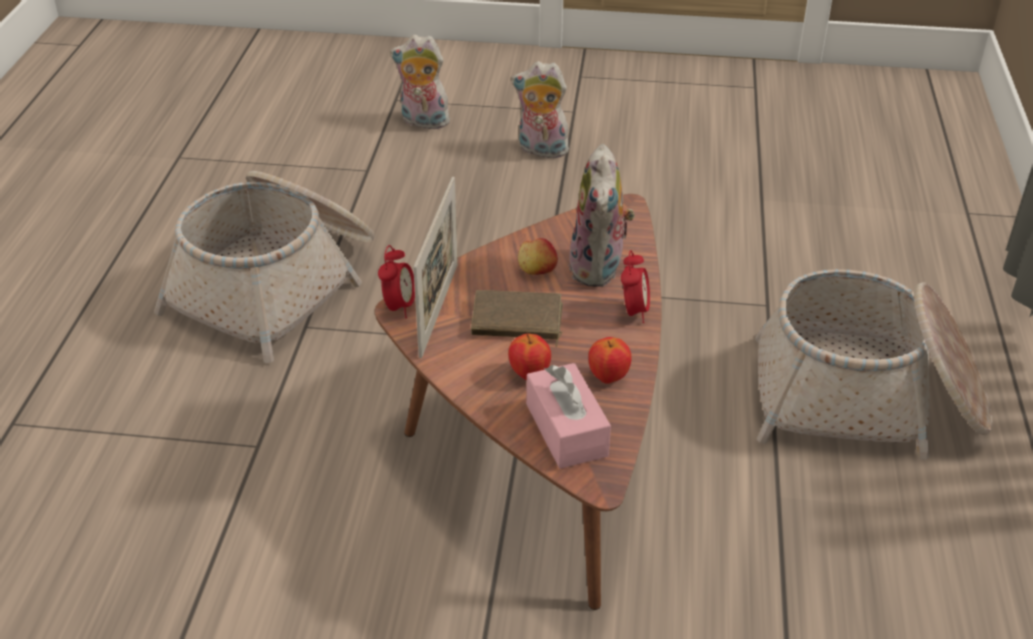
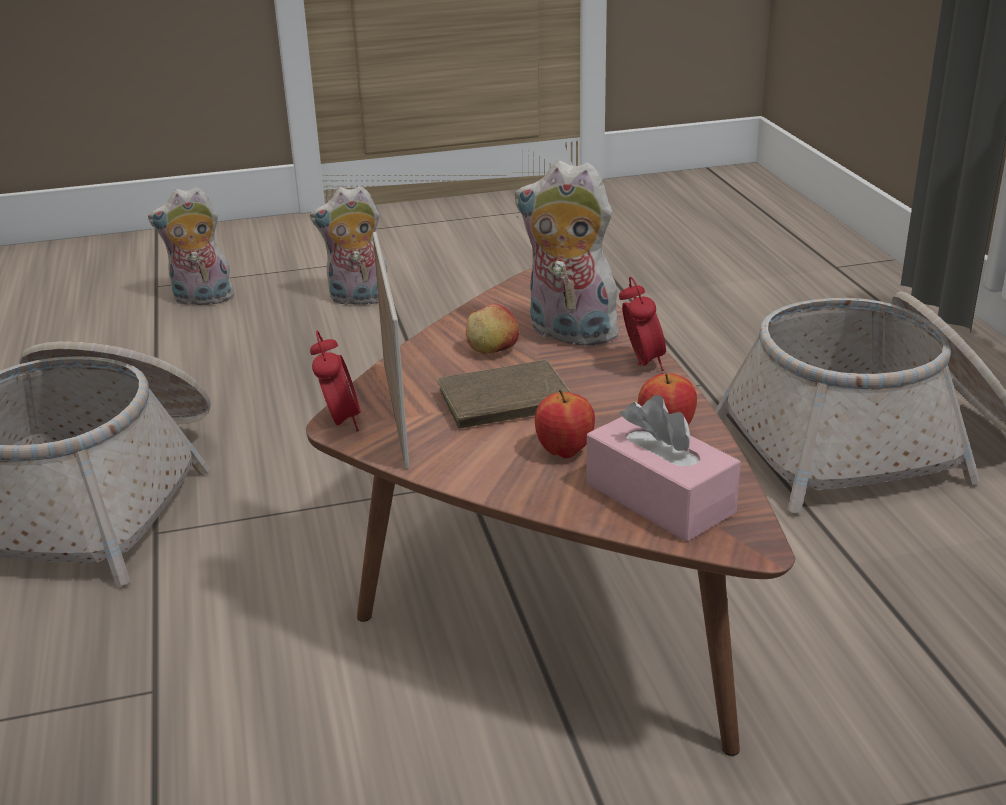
camera: 20 degrees left, 10 degrees down
plush toy [568,144,635,287] -> plush toy turned 135 degrees clockwise [515,161,623,349]

